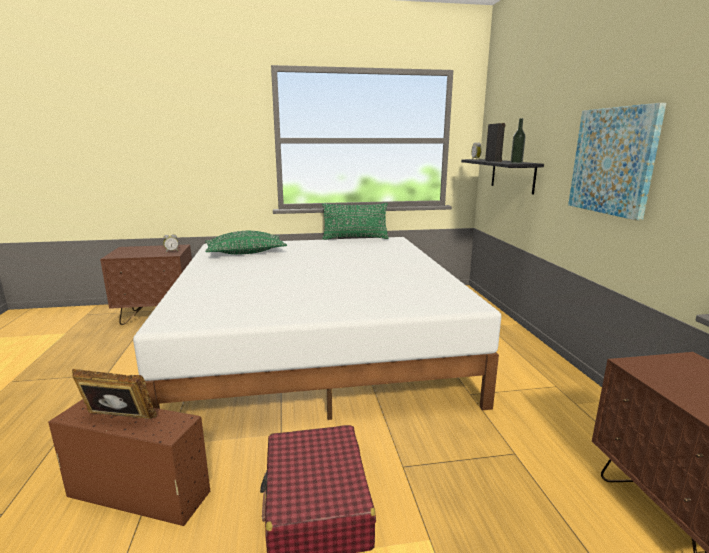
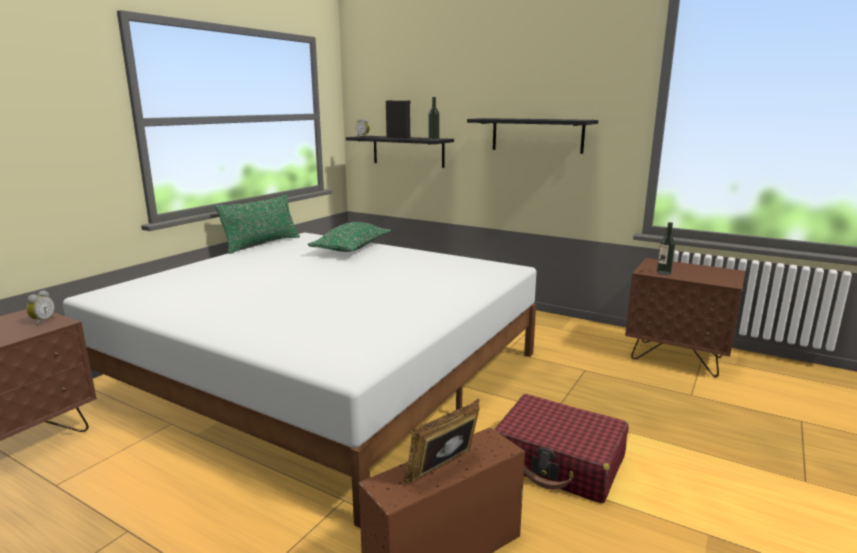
camera: 50 degrees left, 0 degrees up
green pillow [205,231,287,255] -> green pillow moved to [308,222,391,252]
picture [568,103,666,221] -> black shelf [467,118,598,154]
none -> bottle [656,222,675,275]

